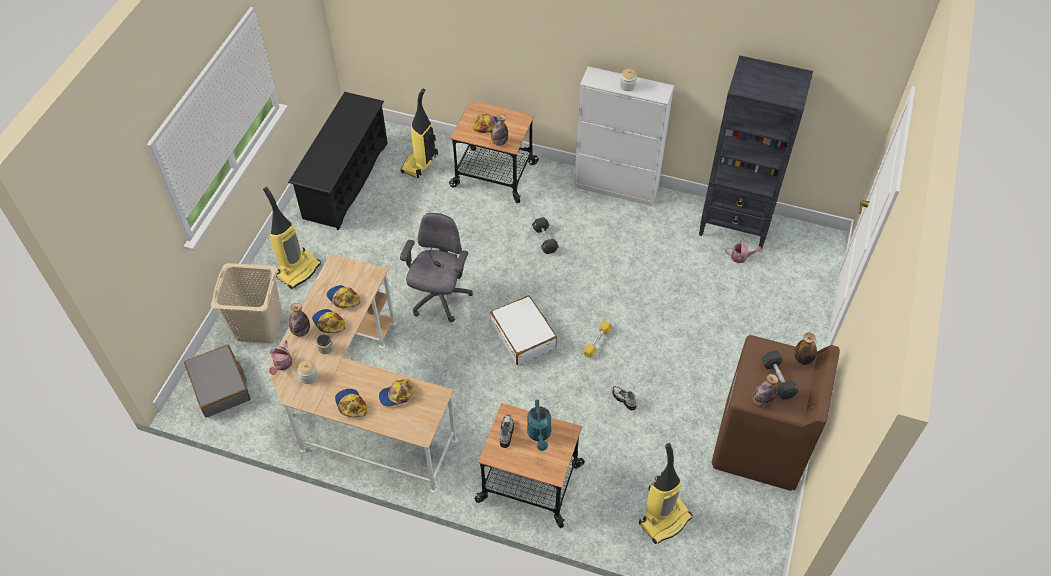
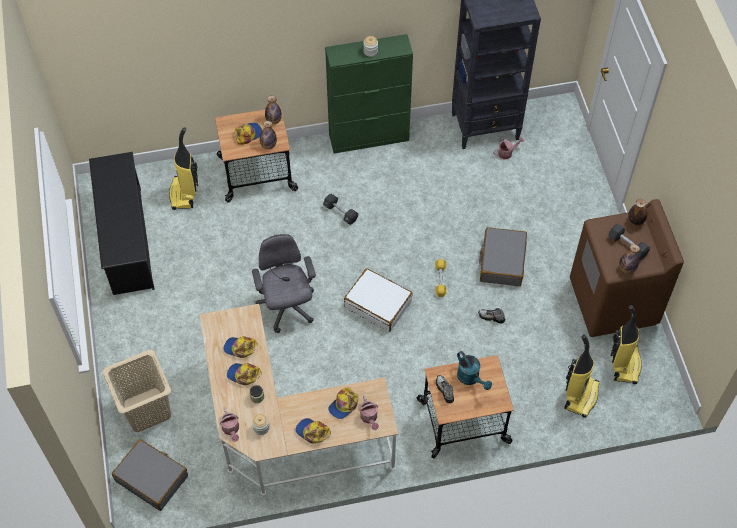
camera: 30 degrees left, 5 degrees up
vacuum cleaner [263,187,321,289] -> vacuum cleaner moved to [610,305,642,384]
bottle [289,303,310,337] -> bottle moved to [265,96,282,124]
white cabinet [574,66,674,206] -> green cabinet [325,34,413,154]
none -> watering can [360,395,379,430]
none -> grey suitcase [479,227,527,286]

